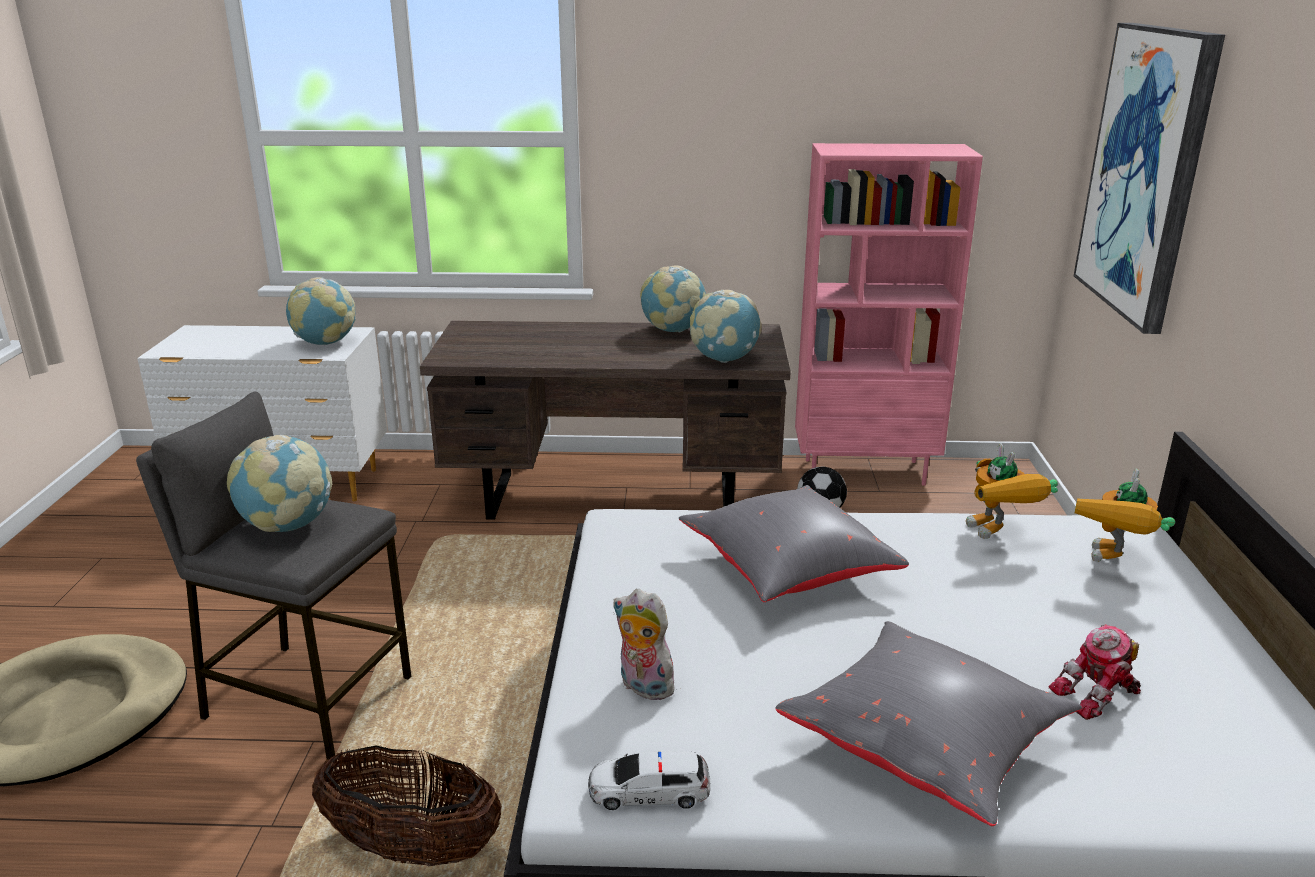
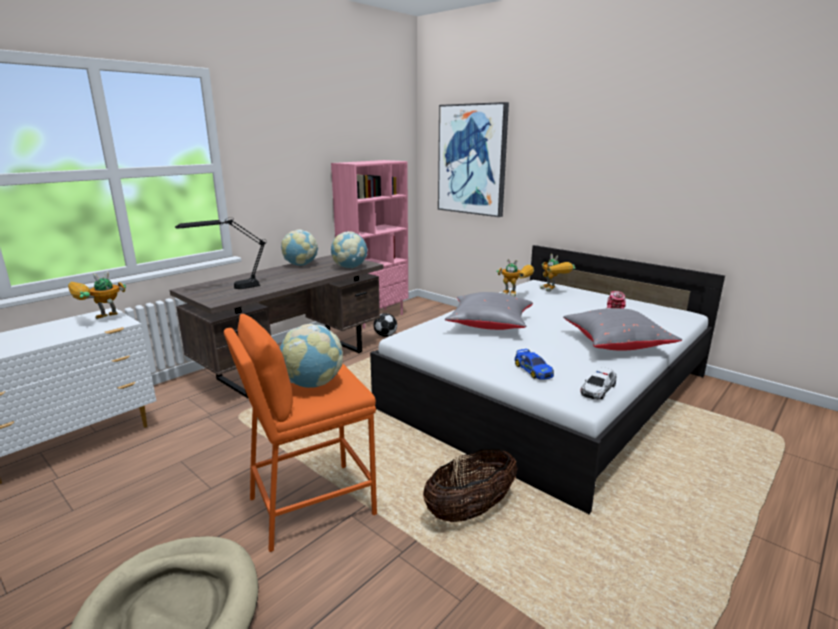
camera: 50 degrees left, 5 degrees down
grey stool [136,392,411,760] -> orange stool [224,314,377,552]
globe [286,277,356,345] -> toy robot [68,271,126,319]
plush toy [613,589,677,701] -> toy car [514,349,554,380]
none -> black table lamp [175,217,266,289]

